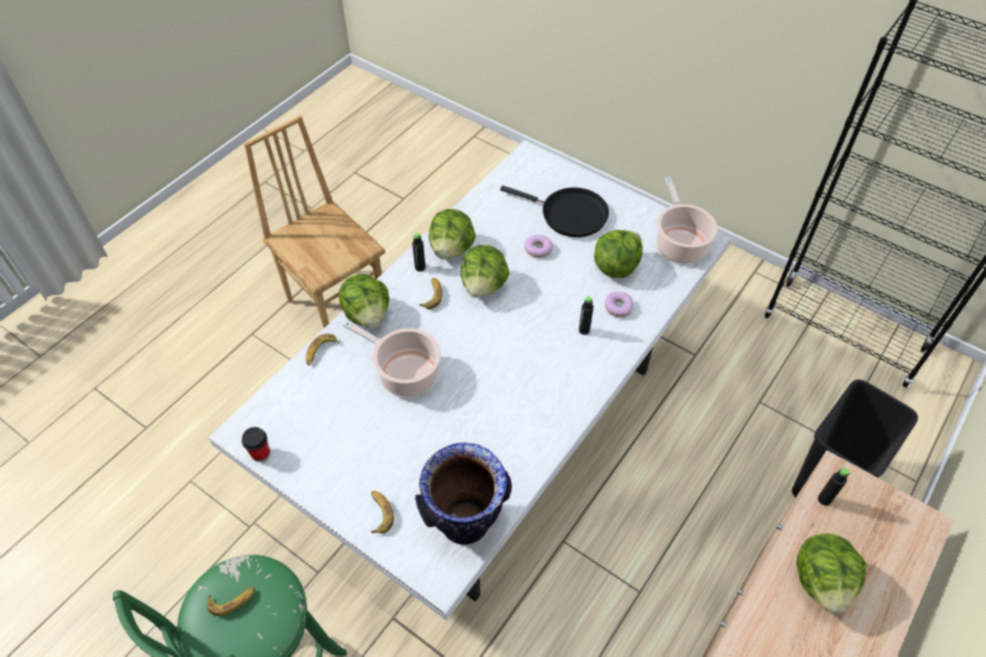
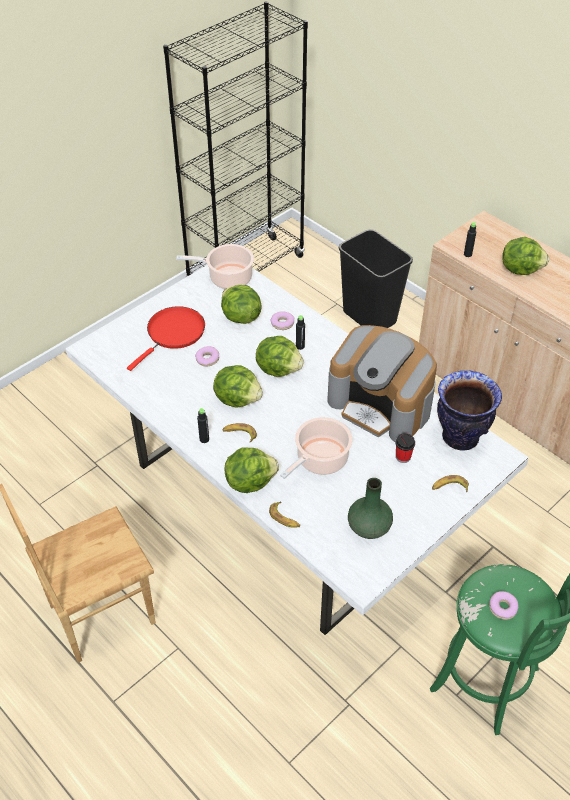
camera: 80 degrees left, 5 degrees down
banana [207,587,255,616] -> donut [489,591,518,620]
cup [242,427,270,462] -> cup moved to [395,433,415,463]
lettuce [429,209,476,260] -> lettuce moved to [256,336,304,377]
black frying pan [500,186,609,237] -> red frying pan [127,306,205,371]
none -> coffee machine [327,325,437,442]
none -> green vase [348,478,393,539]

